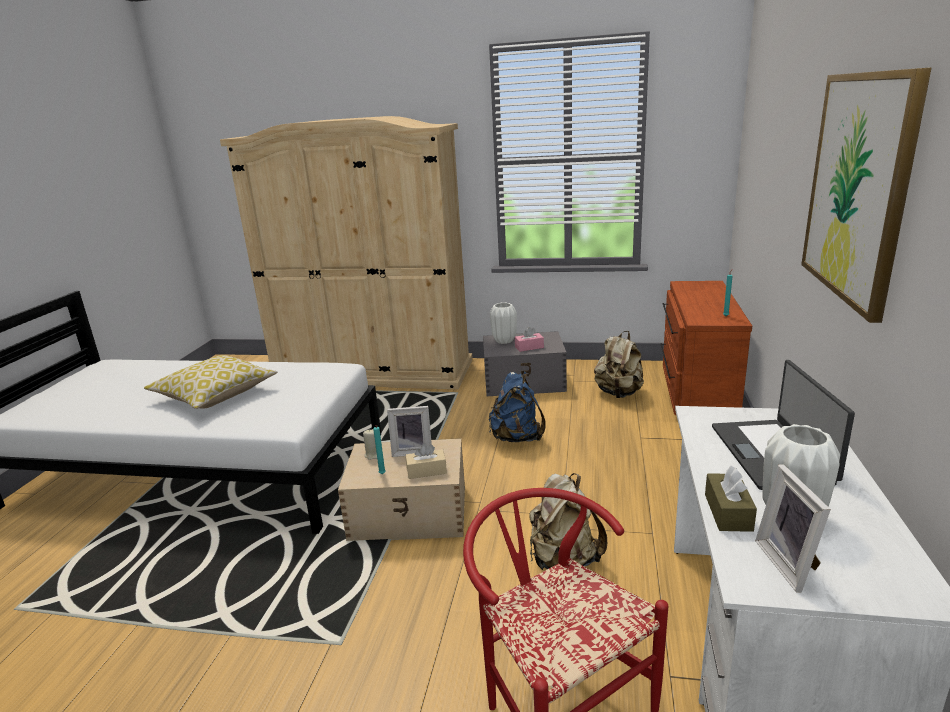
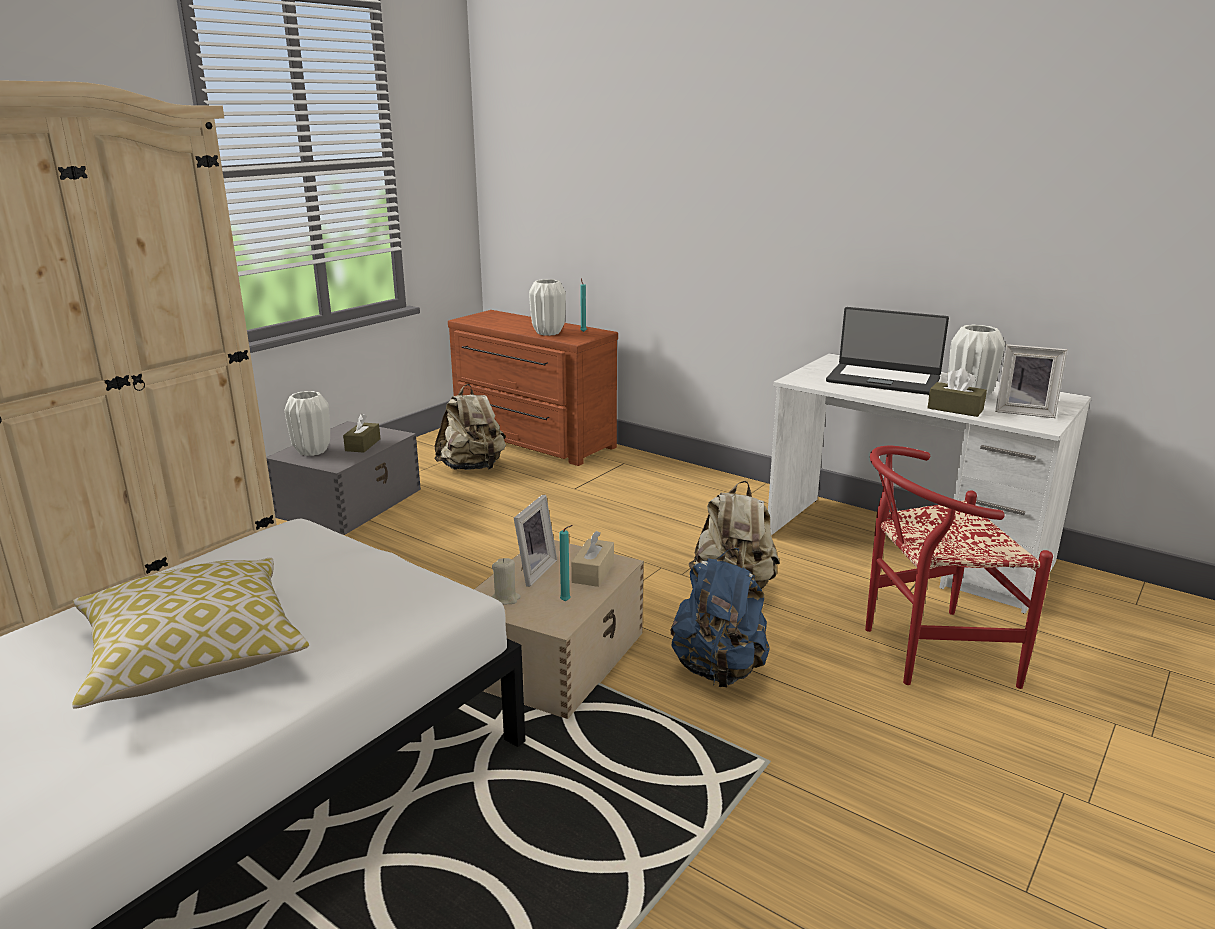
camera: 65 degrees left, 0 degrees up
blue backpack [489,371,546,442] -> blue backpack moved to [671,548,770,687]
pink tissue box [515,327,544,352] -> brown tissue box [343,414,381,453]
picture [801,68,931,323] -> none
none -> white vase [529,279,566,336]

